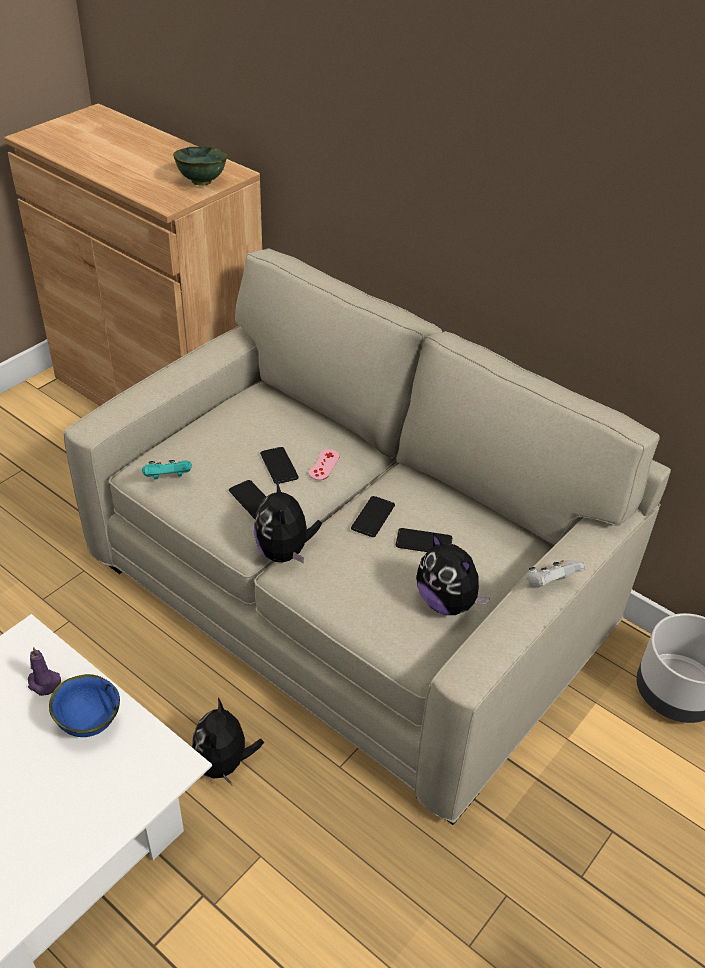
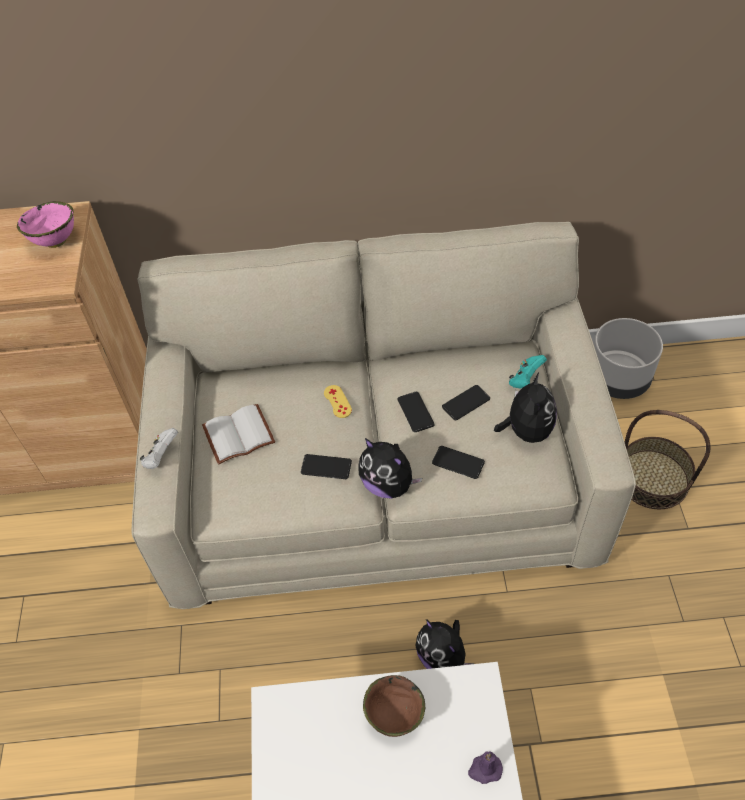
camera: 40 degrees left, 10 degrees up
purple candle [28,647,61,696] -> purple candle moved to [468,751,503,784]
blue bowl [49,674,120,737] -> brown bowl [363,675,425,737]
turquoise game controller [142,460,192,480] -> turquoise game controller moved to [509,355,547,389]
green bowl [173,147,228,186] -> pink bowl [17,201,74,248]
phone [260,447,299,484] -> phone moved to [432,446,485,479]
pink game controller [309,449,339,480] -> yellow game controller [324,385,352,418]
plush toy [416,532,490,615] -> plush toy turned 90 degrees counterclockwise [494,373,557,443]
white game controller [526,560,585,588] -> white game controller moved to [140,428,178,469]
none -> white book [202,404,275,464]
none -> basket [625,410,710,509]

